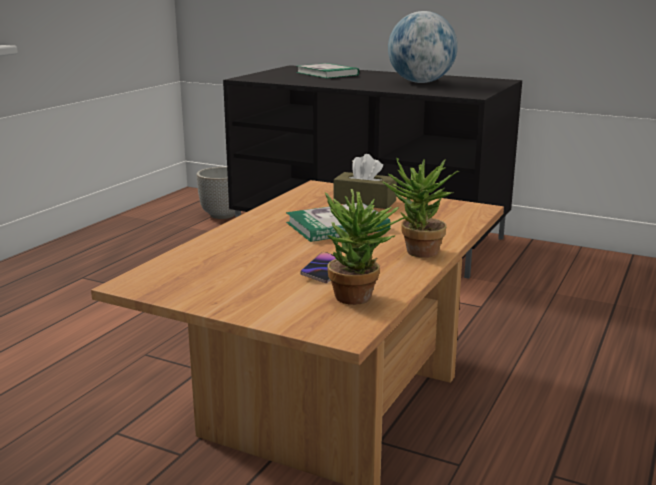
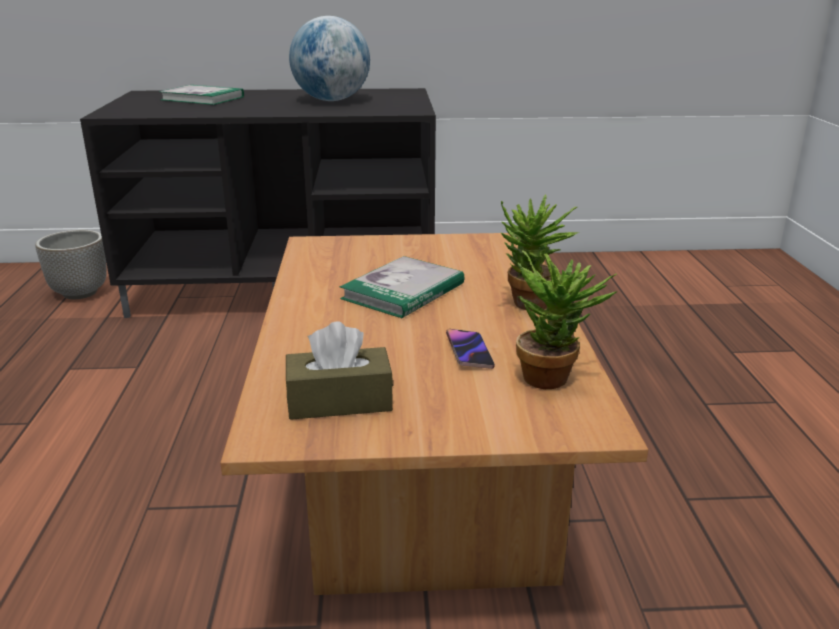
camera: 30 degrees left, 5 degrees up
brown tissue box [334,154,397,209] -> brown tissue box moved to [286,322,393,420]

